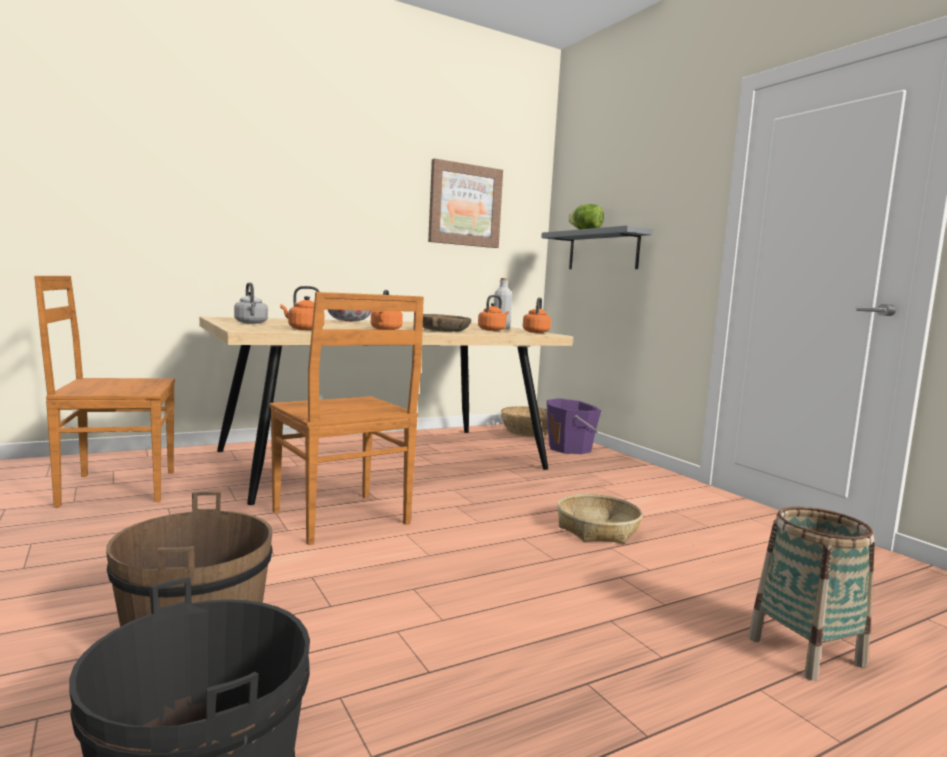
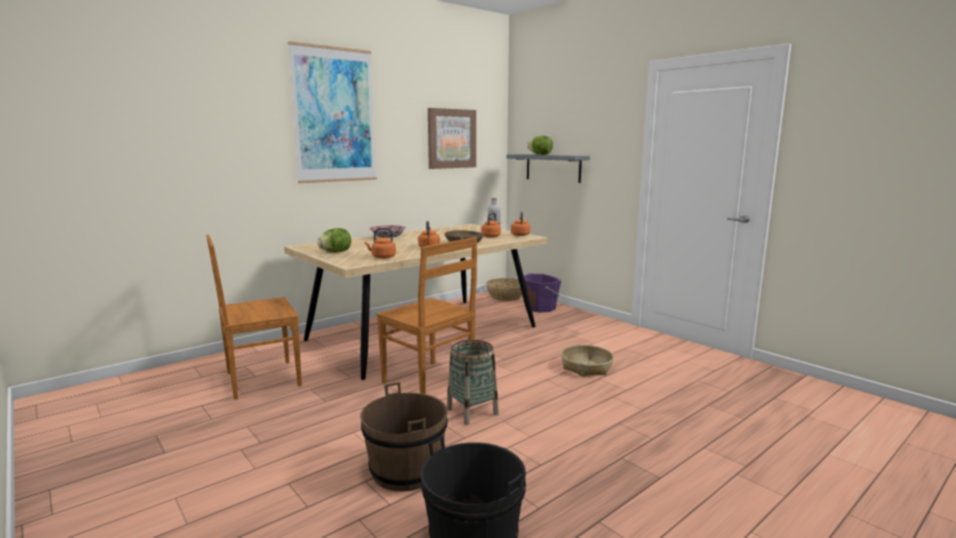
camera: 10 degrees left, 5 degrees up
grey kettle [234,282,268,324] -> lettuce [317,228,351,253]
basket [748,507,875,681] -> basket moved to [447,340,499,425]
none -> picture [288,41,377,183]

